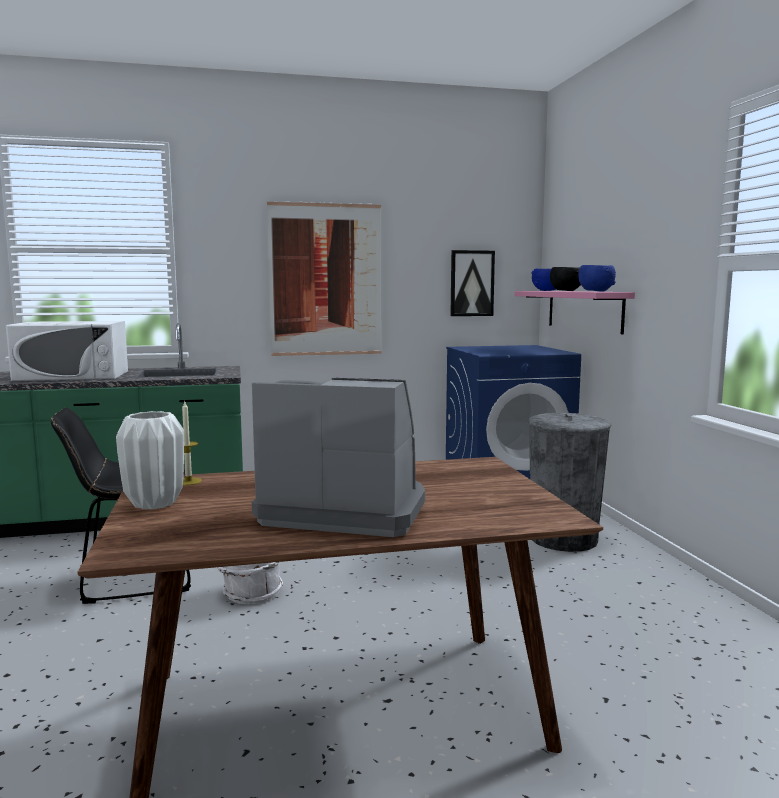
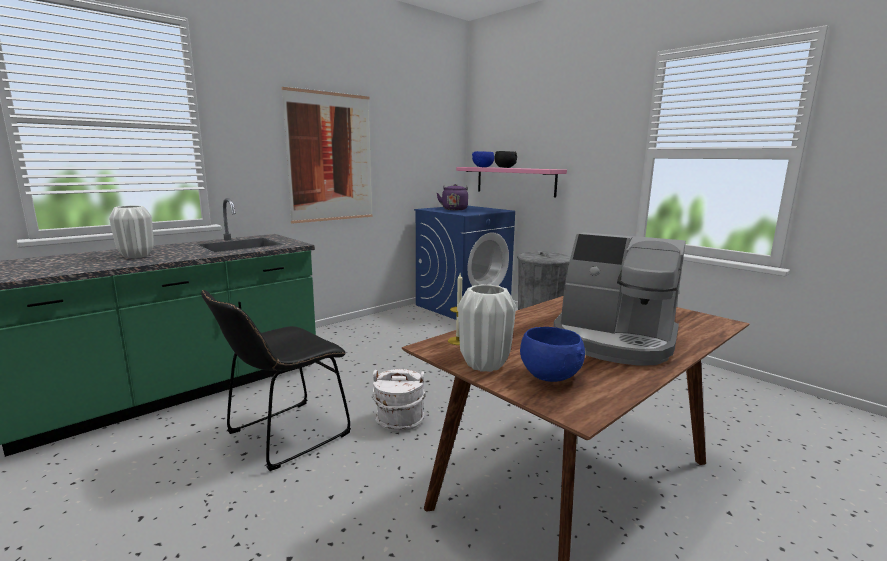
camera: 30 degrees left, 5 degrees up
white microwave [6,321,128,381] -> white vase [109,206,154,258]
coffee machine [252,378,425,537] -> coffee machine turned 135 degrees counterclockwise [554,232,686,366]
picture [450,250,495,316] -> none
blue bowl [578,265,616,292] -> blue bowl moved to [520,327,585,382]
none -> purple kettle [437,184,468,210]

